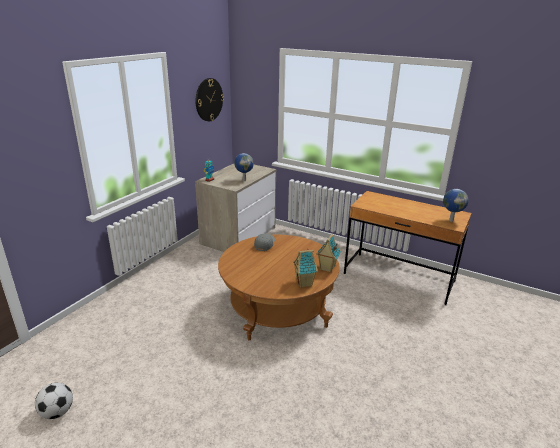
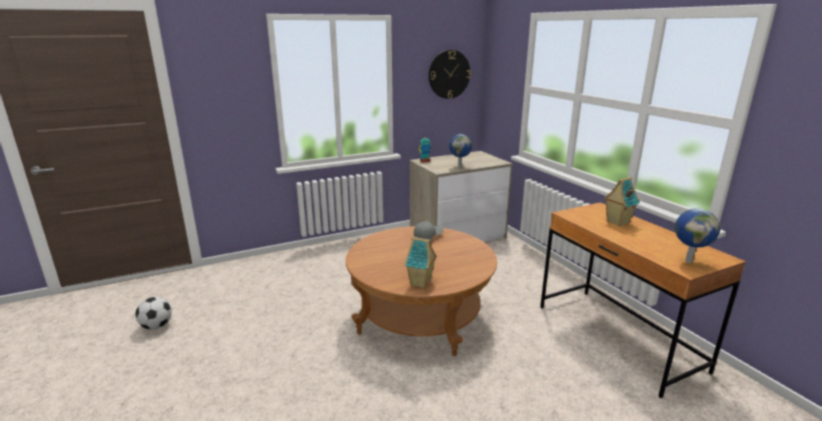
camera: 35 degrees right, 5 degrees down
toy house [316,234,341,273] -> toy house moved to [603,177,641,227]

